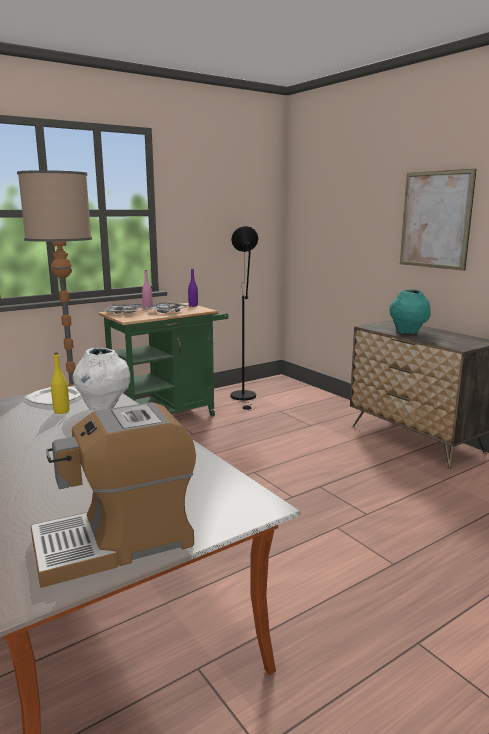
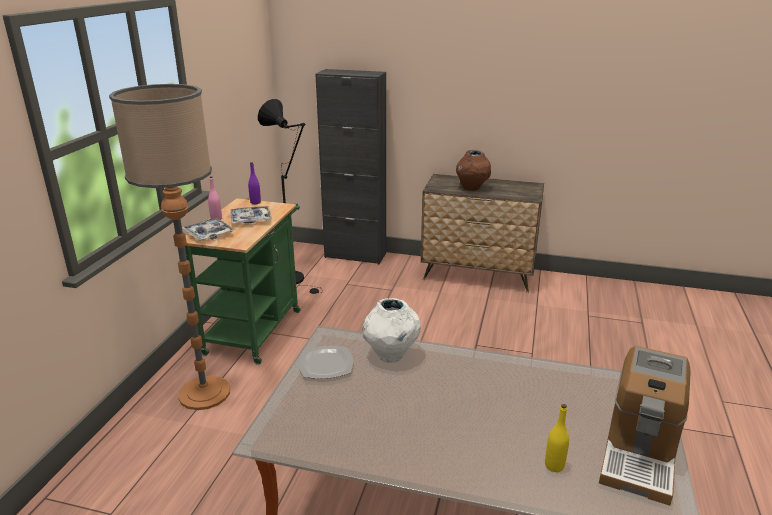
camera: 40 degrees left, 10 degrees up
yellow bottle [51,353,69,414] -> yellow bottle moved to [545,404,569,472]
turquoise vase [389,289,431,334] -> brown vase [456,150,491,191]
picture [400,169,476,271] -> none
none -> black cabinet [315,69,386,264]

